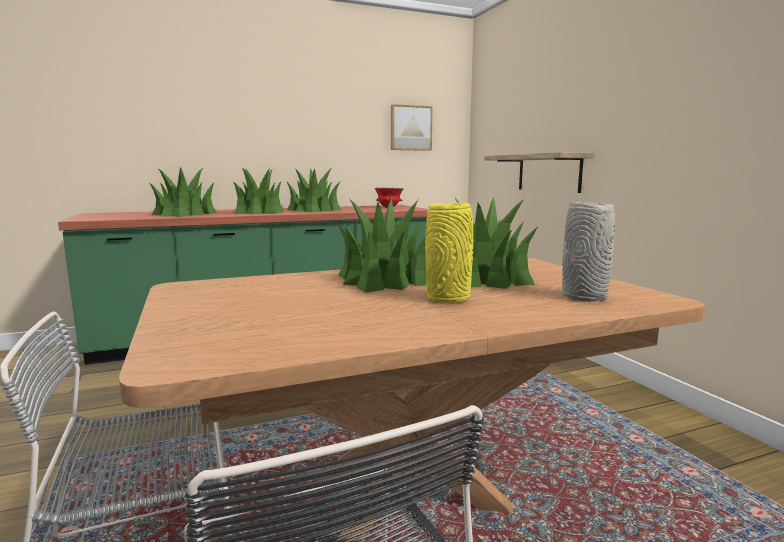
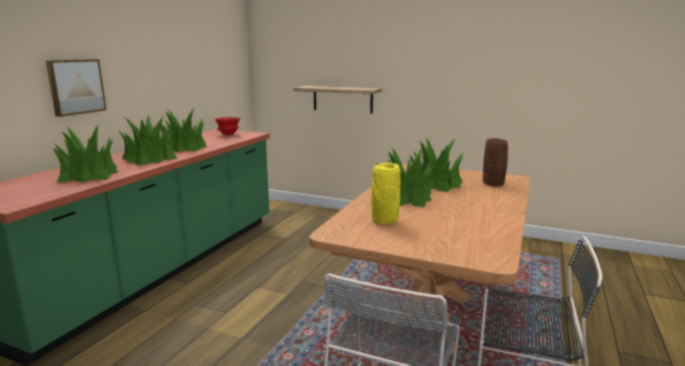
camera: 45 degrees left, 5 degrees up
picture [391,104,433,151] -> picture moved to [45,59,107,117]
yellow vase [425,203,473,302] -> yellow vase moved to [371,163,401,225]
grey vase [562,202,615,302] -> brown vase [483,138,508,186]

